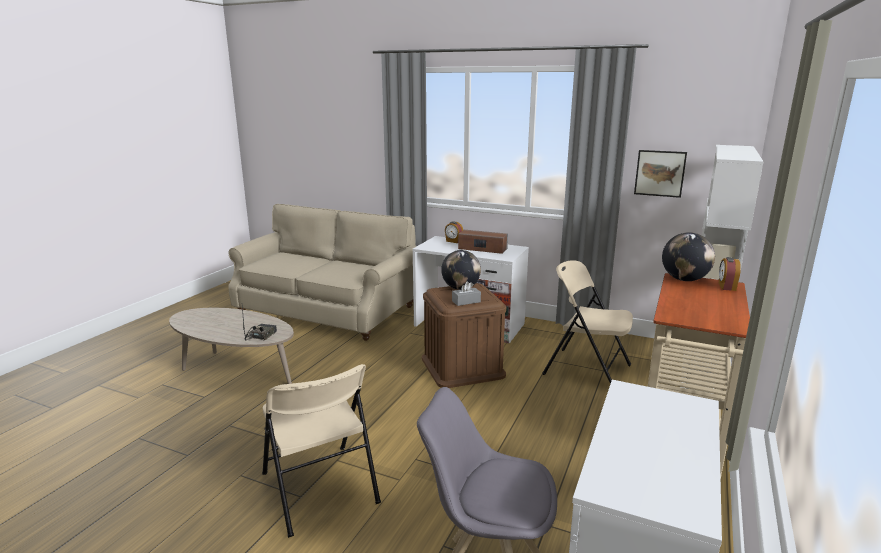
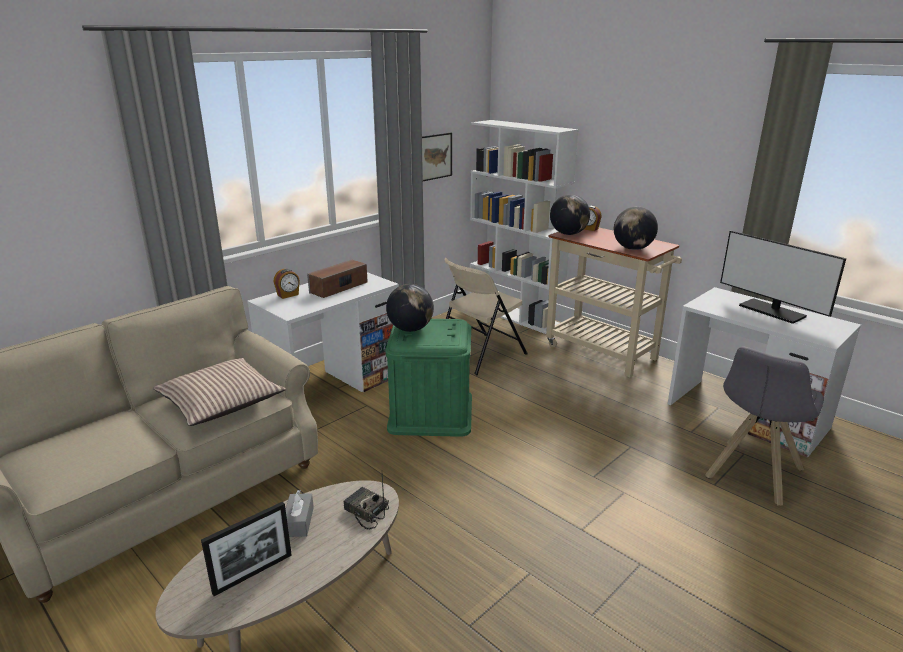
camera: 70 degrees left, 5 degrees up
beige chair [262,364,381,538] -> none
brown storage box [422,283,506,388] -> green storage box [386,319,472,437]
grey tissue box [452,281,481,306] -> grey tissue box moved to [286,490,314,537]
none -> pillow [153,358,286,426]
none -> picture frame [201,502,292,596]
none -> globe [614,207,658,250]
none -> monitor [720,231,846,324]

